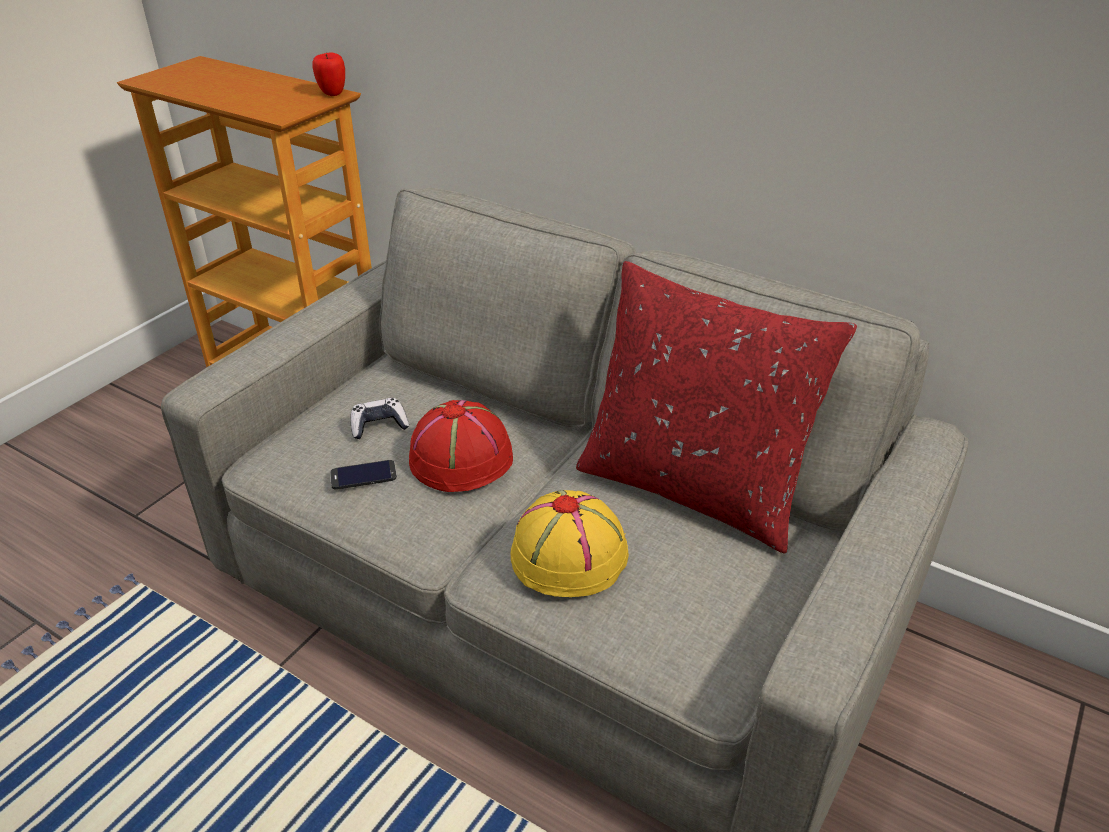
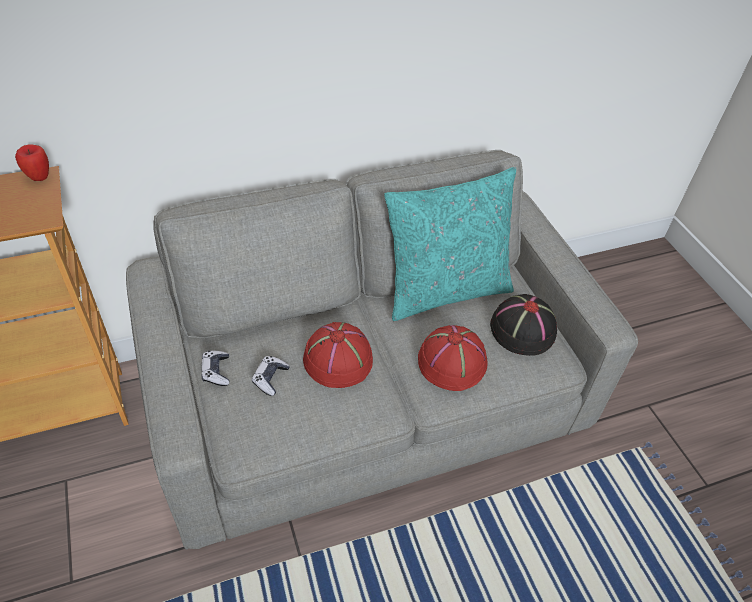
camera: 55 degrees left, 10 degrees up
phone [330,460,397,490] -> none
yellow hat [511,490,629,597] -> red hat [418,325,488,391]
red pillow [576,261,857,554] -> turquoise pillow [384,167,516,321]
none -> game controller [201,350,229,386]
none -> black hat [490,294,557,356]

